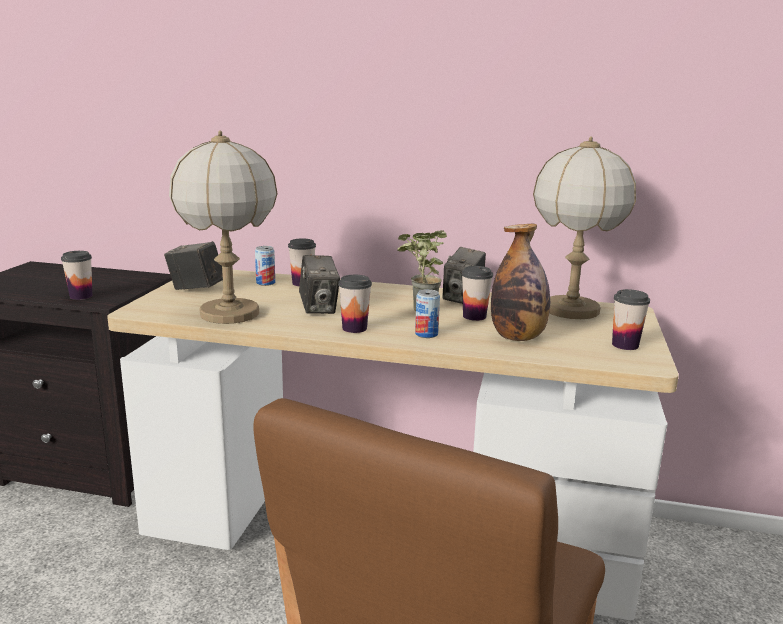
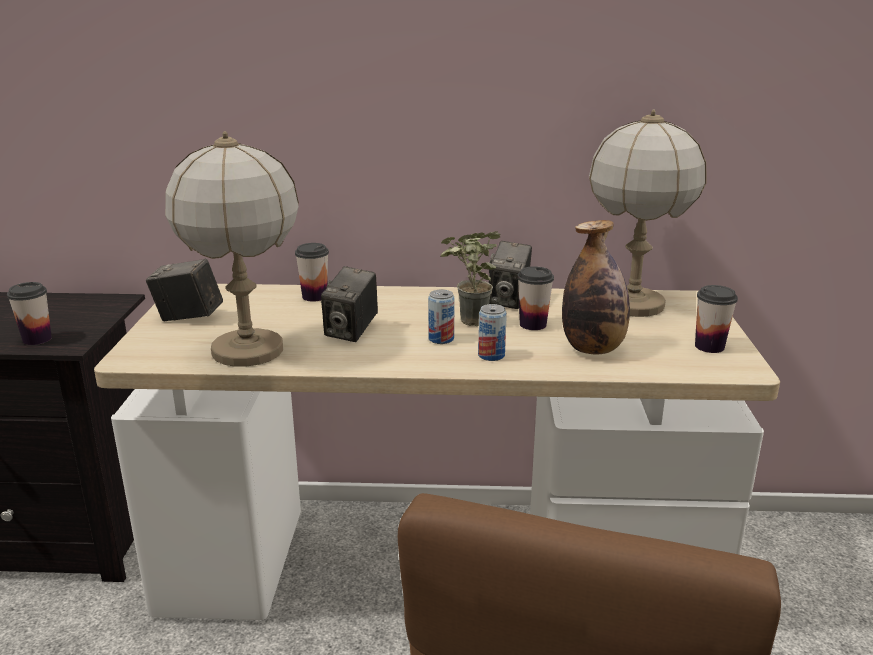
camera: 10 degrees left, 5 degrees up
can [255,246,275,286] -> can moved to [428,290,455,344]
camera [299,255,340,314] -> camera turned 45 degrees clockwise [321,266,378,342]
cup [338,275,372,333] -> none

